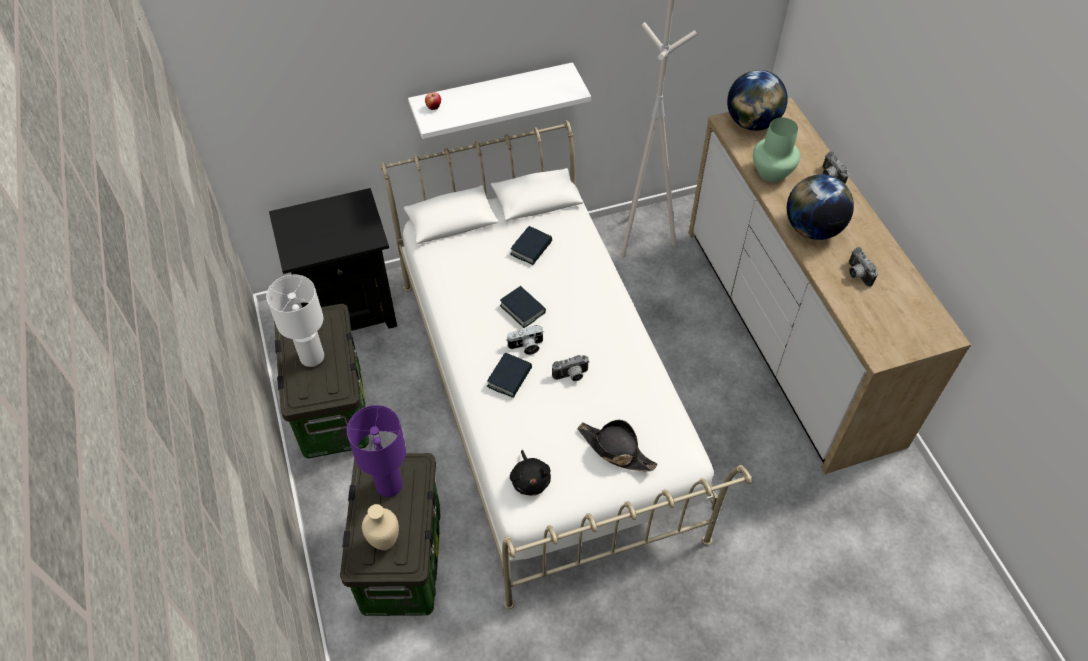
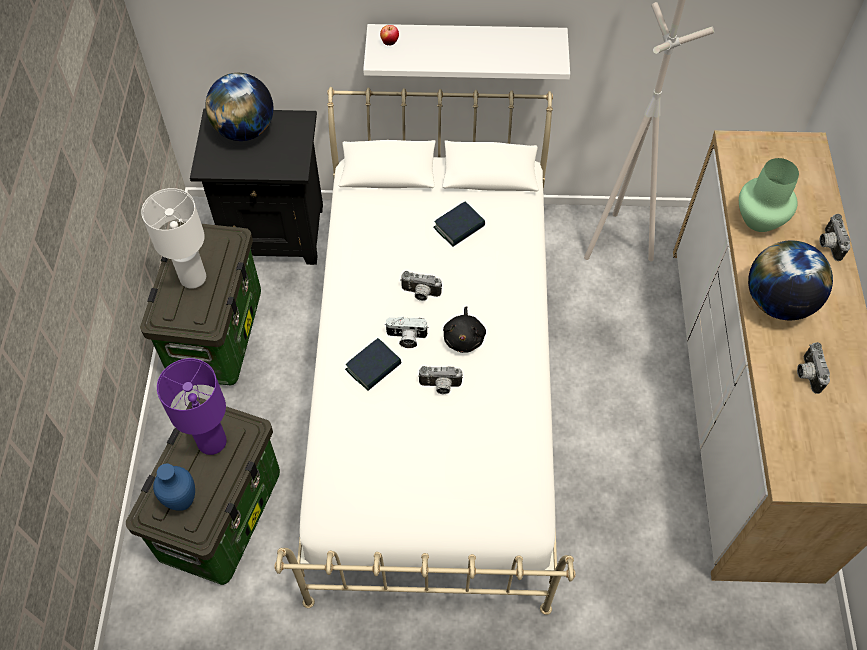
camera: 20 degrees right, 5 degrees up
beige vase [362,504,399,550] -> blue vase [153,463,195,511]
book [500,286,546,328] -> camera [400,271,442,301]
black plush toy [510,450,551,495] -> black plush toy moved to [443,306,486,353]
black hat [578,420,657,471] -> none
globe [727,70,788,131] -> globe moved to [205,73,273,141]

